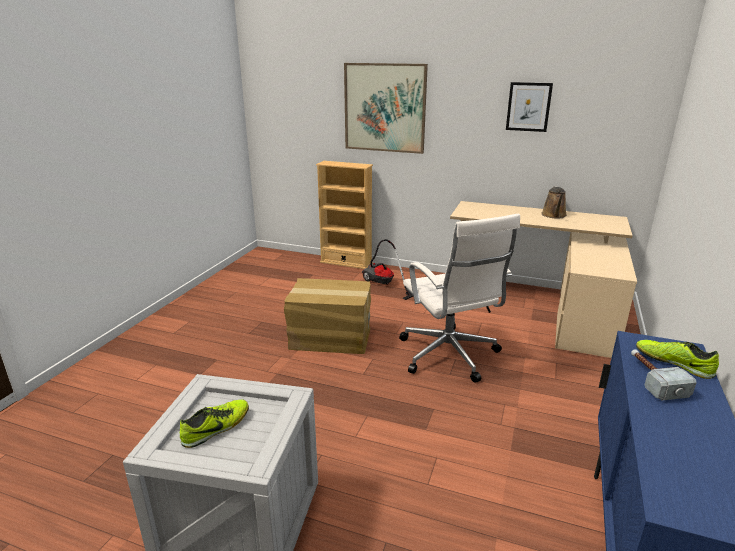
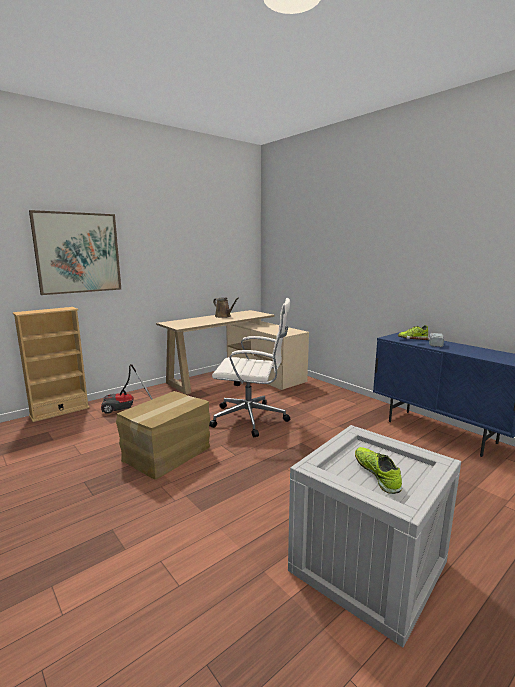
camera: 60 degrees left, 10 degrees down
picture [506,82,553,132] -> none

